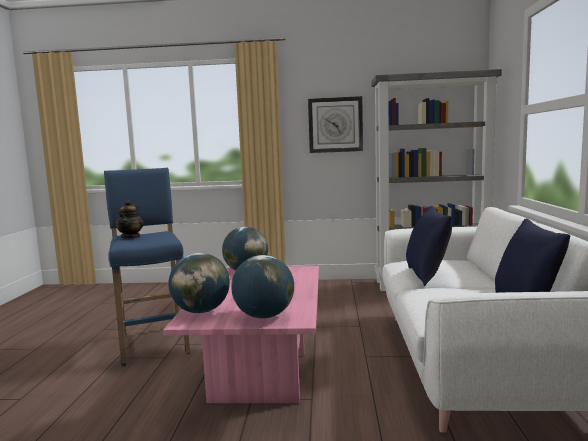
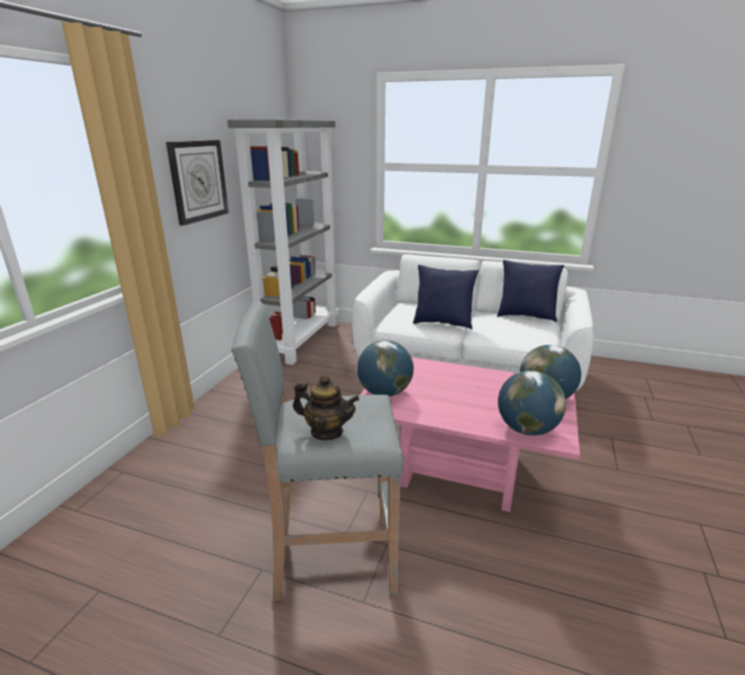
camera: 75 degrees left, 15 degrees up
blue stool [104,168,190,366] -> grey stool [231,301,404,601]

